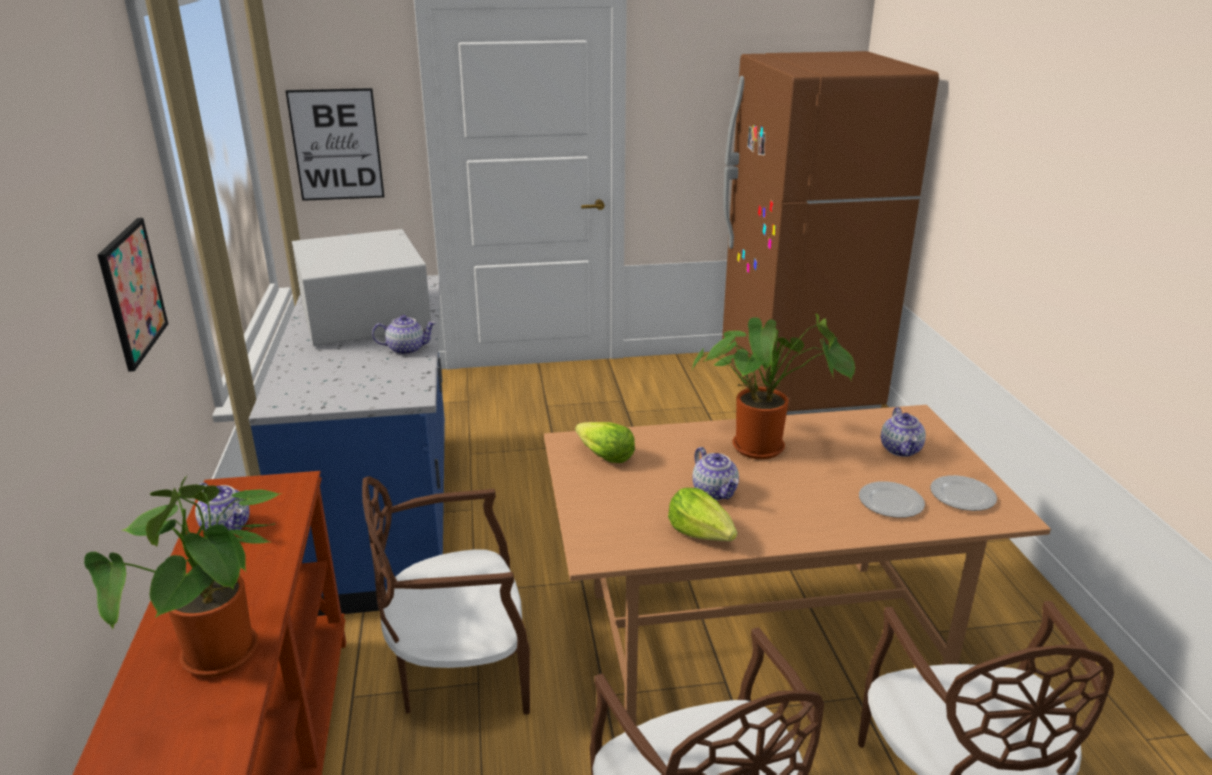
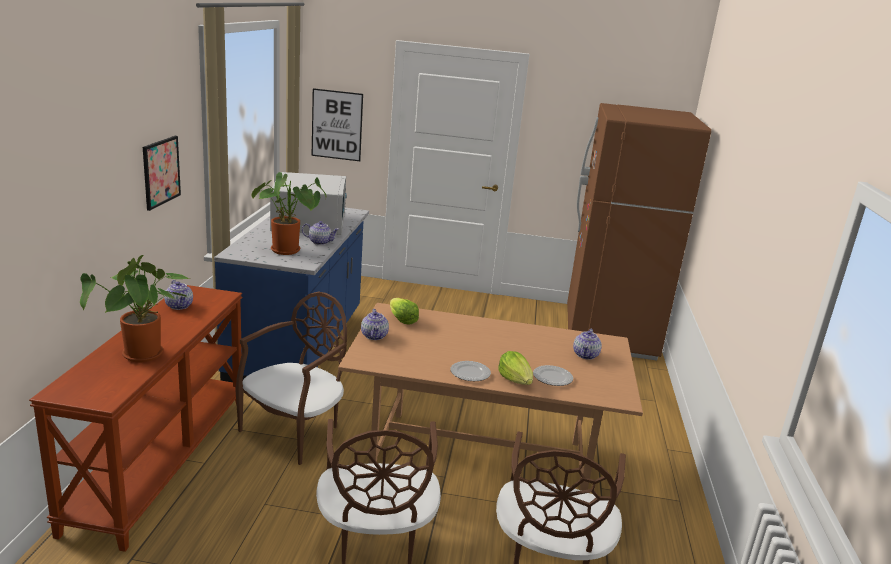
camera: 15 degrees right, 5 degrees down
brown chair [362,476,530,715] -> brown chair turned 120 degrees clockwise [235,291,347,465]
lettuce [668,488,737,541] -> lettuce moved to [498,351,533,385]
potted plant [691,313,855,459] -> potted plant moved to [251,172,326,255]
teapot [692,447,739,500] -> teapot moved to [361,309,389,340]
plate [930,475,997,511] -> plate moved to [450,361,491,381]

